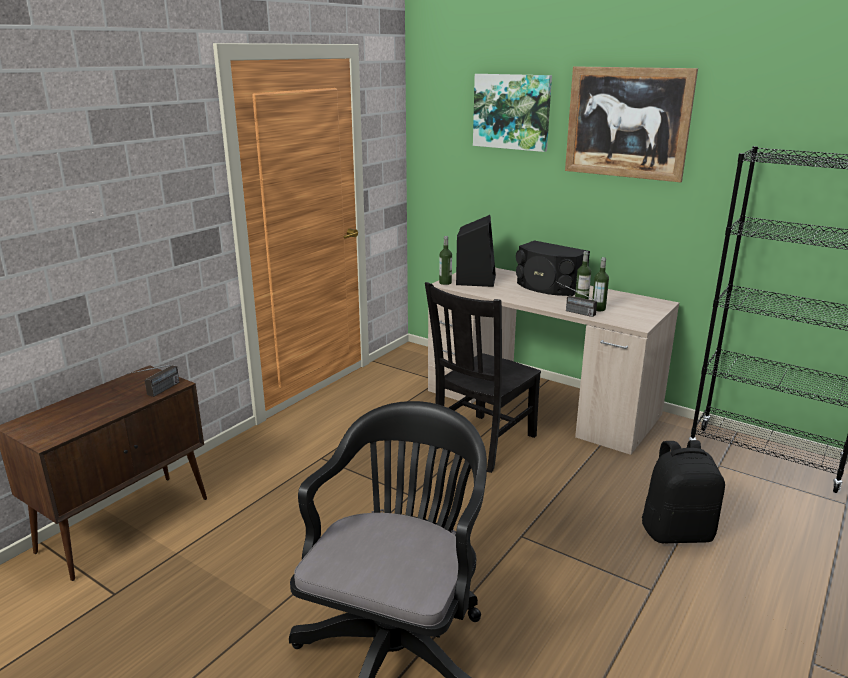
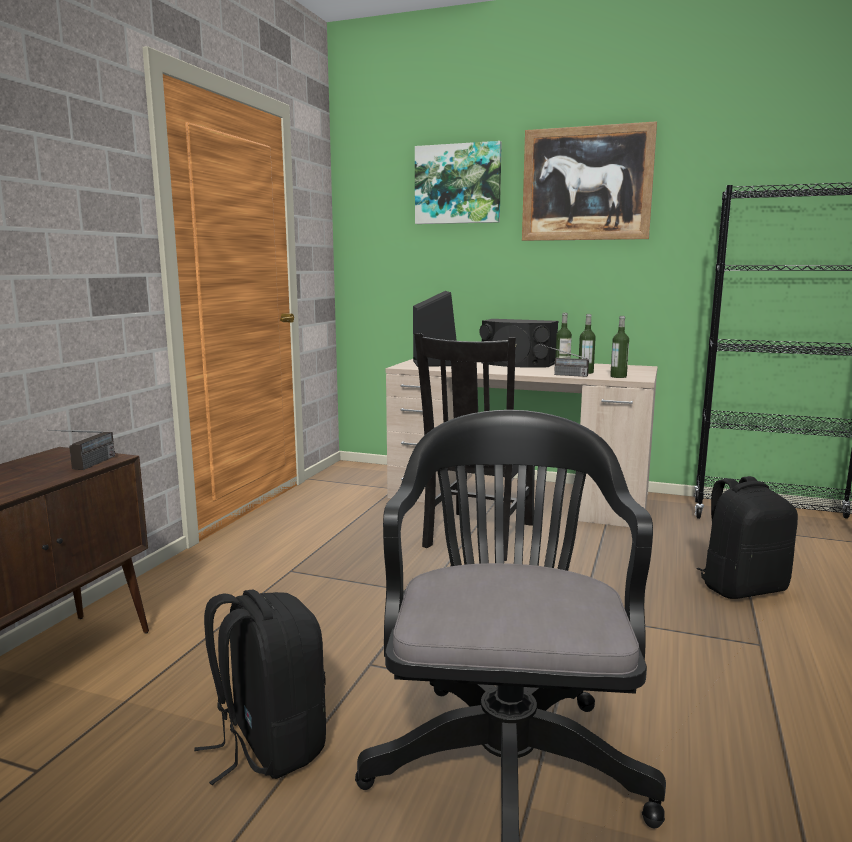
camera: 15 degrees left, 10 degrees down
bottle [439,236,452,285] -> bottle moved to [610,316,629,378]
none -> black backpack [194,589,326,785]

